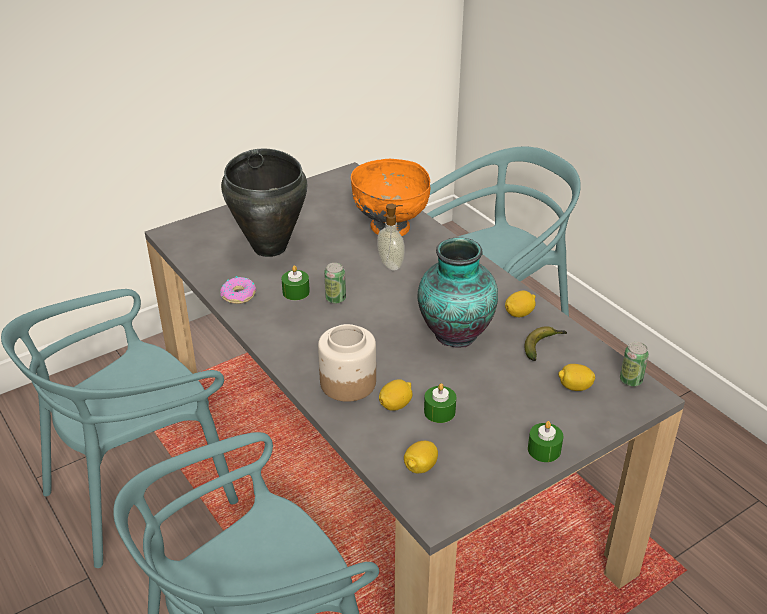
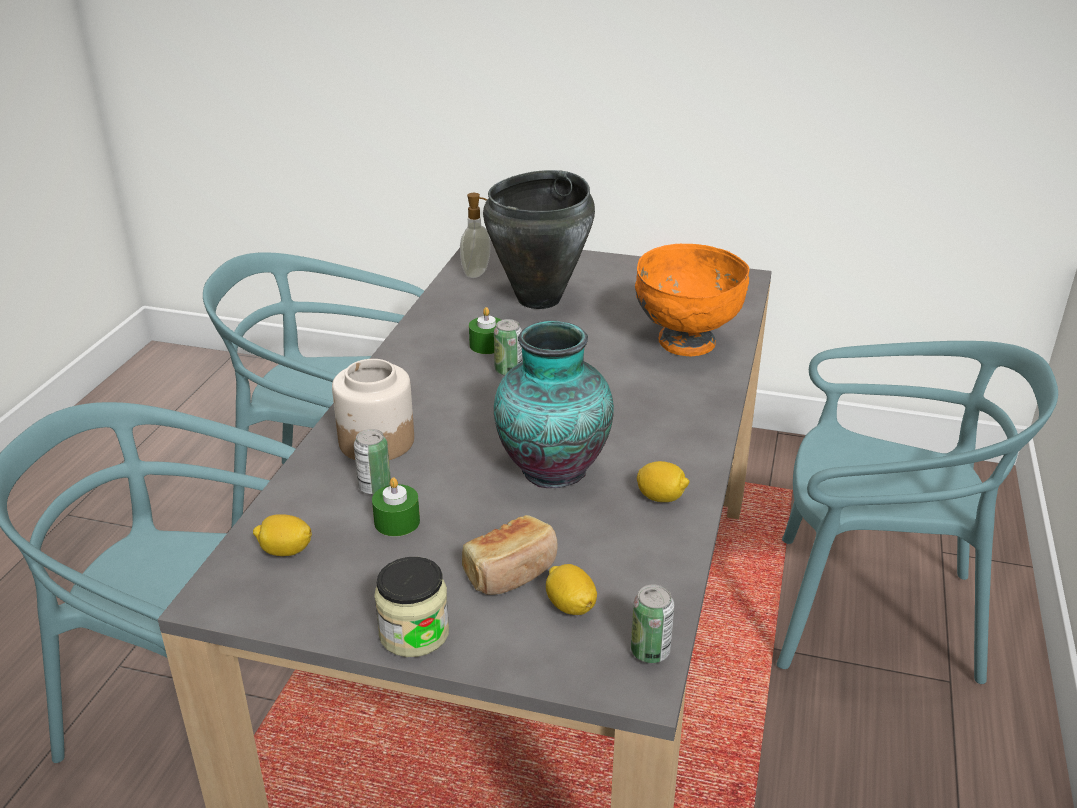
camera: 50 degrees right, 5 degrees down
donut [220,276,256,304] -> none
soap dispenser [377,204,405,270] -> soap dispenser moved to [460,193,490,278]
lemon [379,379,413,411] -> can [354,429,391,495]
banana [525,326,567,361] -> none
green candle [528,421,563,462] -> jar [374,557,449,657]
none -> bread [462,515,558,595]

